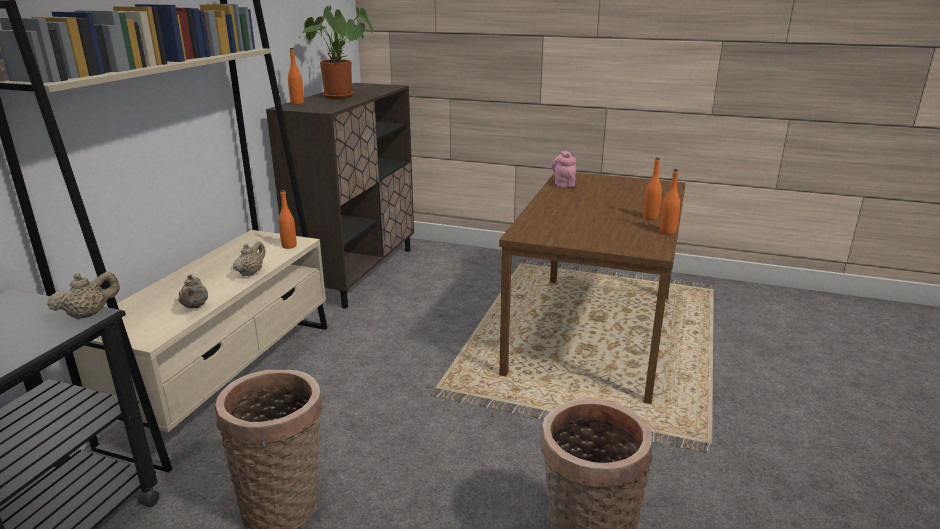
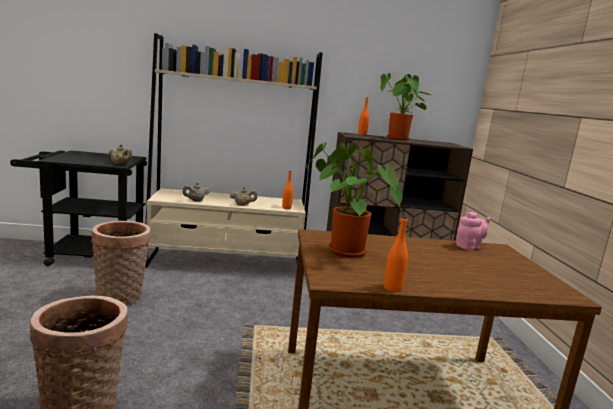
camera: 65 degrees right, 10 degrees down
orange bottle [643,158,662,220] -> none
none -> potted plant [306,142,403,258]

